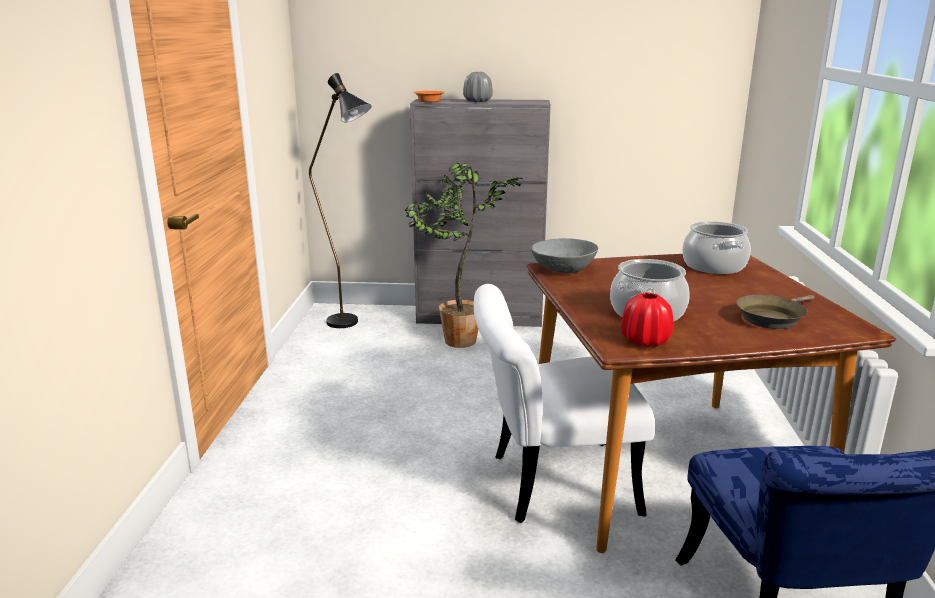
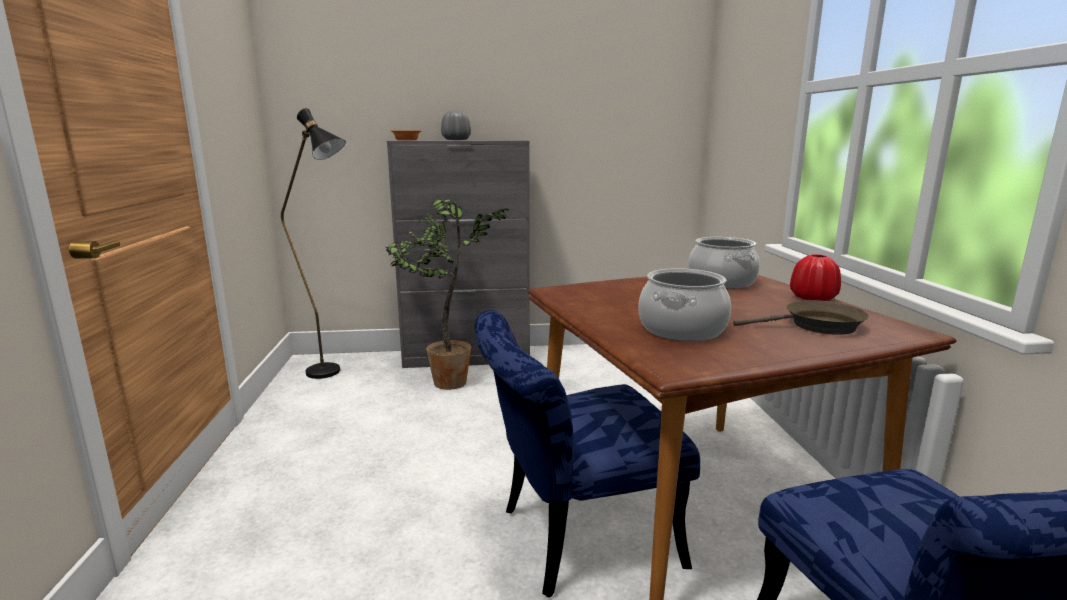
camera: 10 degrees left, 5 degrees down
white chair [474,284,655,523] -> blue chair [475,310,700,597]
grey bowl [531,238,598,273] -> none
red vase [621,293,674,347] -> red vase moved to [790,254,841,301]
brown frying pan [736,295,814,329] -> brown frying pan turned 135 degrees counterclockwise [733,300,869,335]

